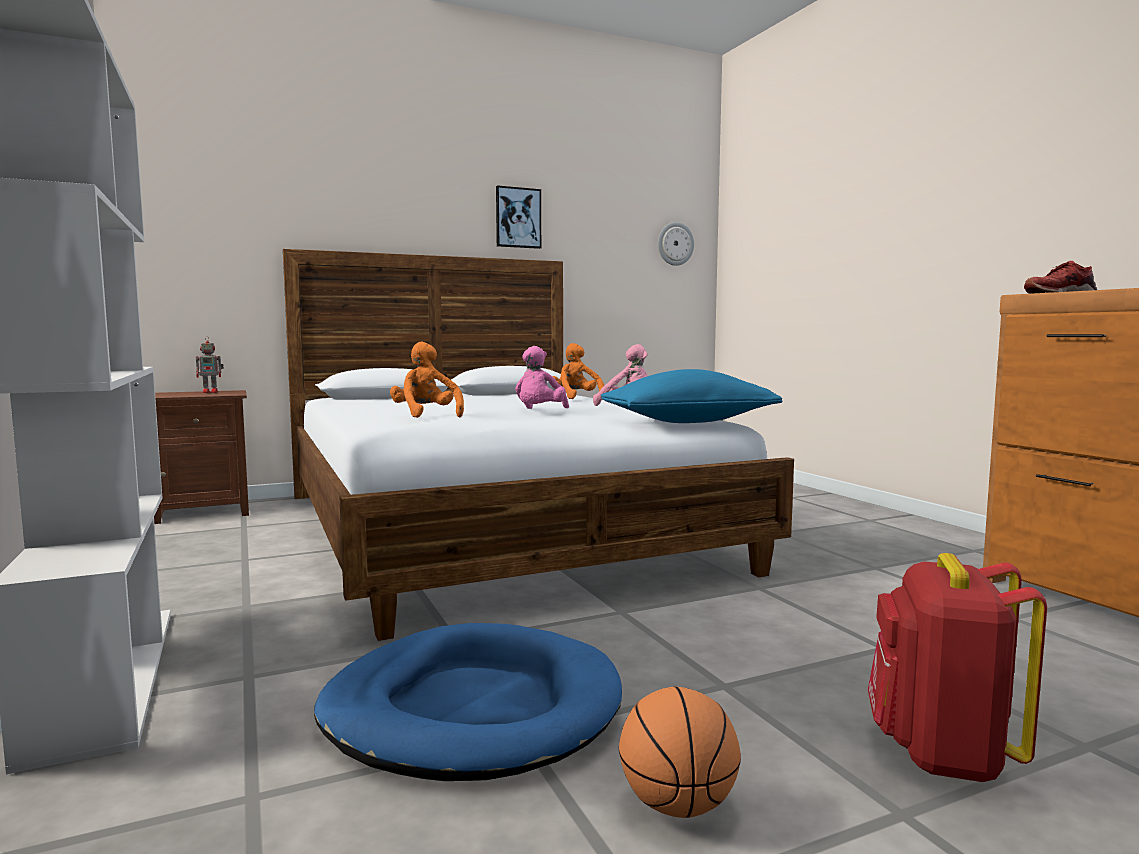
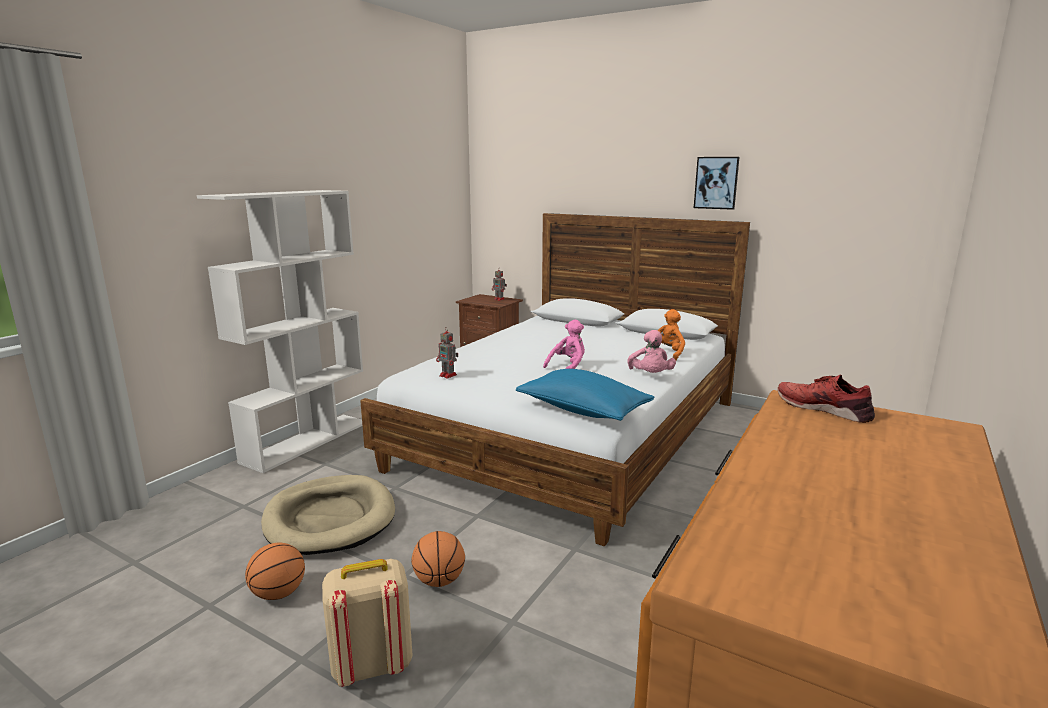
camera: 55 degrees right, 10 degrees up
blue dog bed [314,623,622,781] -> beige dog bed [261,475,395,555]
orange plush toy [390,342,464,418] -> none
pink plush toy [515,346,569,409] -> pink plush toy turned 150 degrees clockwise [543,320,585,369]
wall clock [658,222,694,266] -> none
red backpack [868,553,1047,782] -> beige backpack [322,559,413,687]
none -> basketball [411,531,465,587]
none -> toy robot [436,328,458,379]

